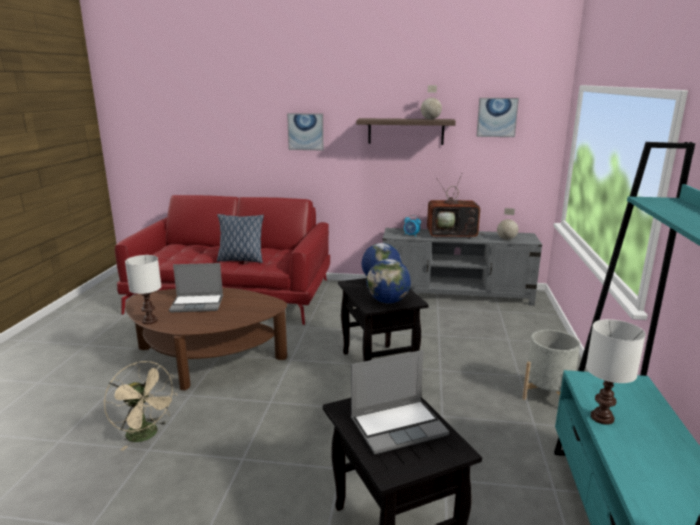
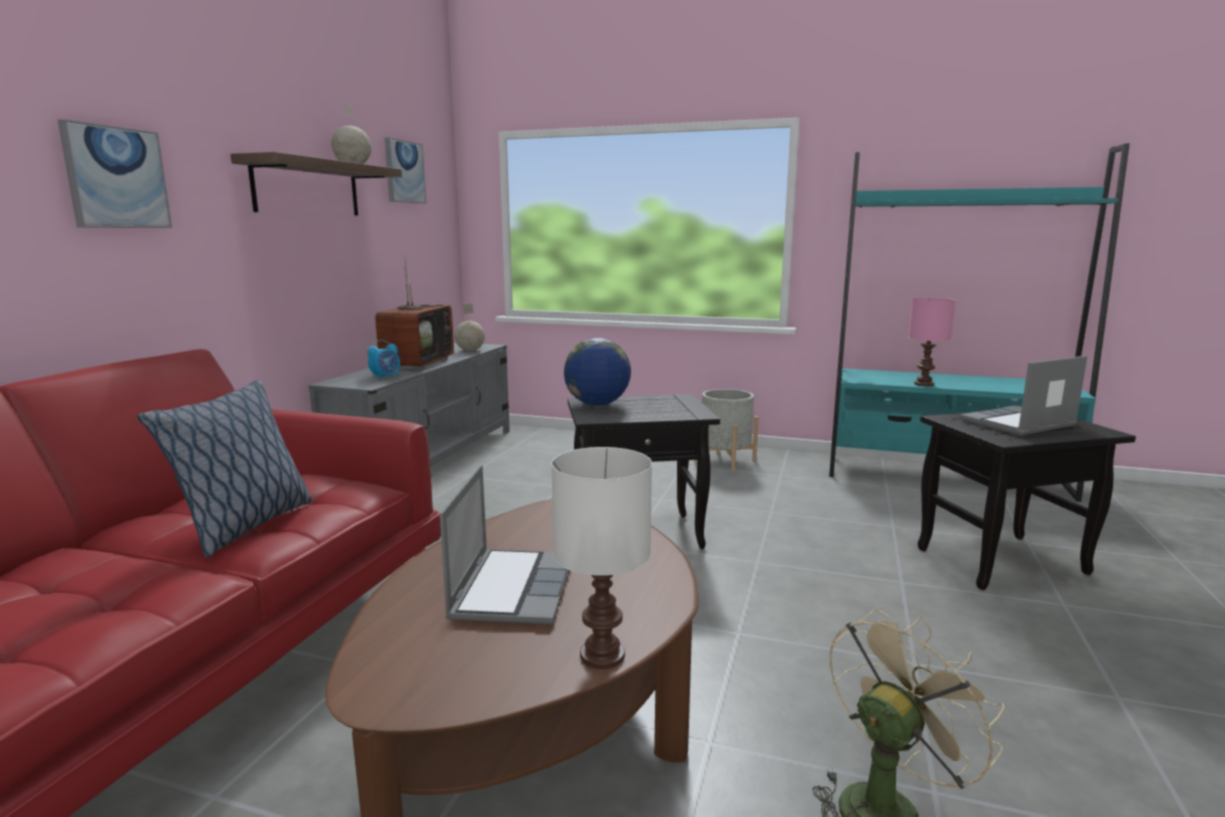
camera: 80 degrees left, 5 degrees down
laptop [351,350,449,454] -> laptop turned 105 degrees counterclockwise [960,356,1087,436]
globe [366,259,411,304] -> none
white table lamp [586,319,646,425] -> pink table lamp [908,298,956,386]

